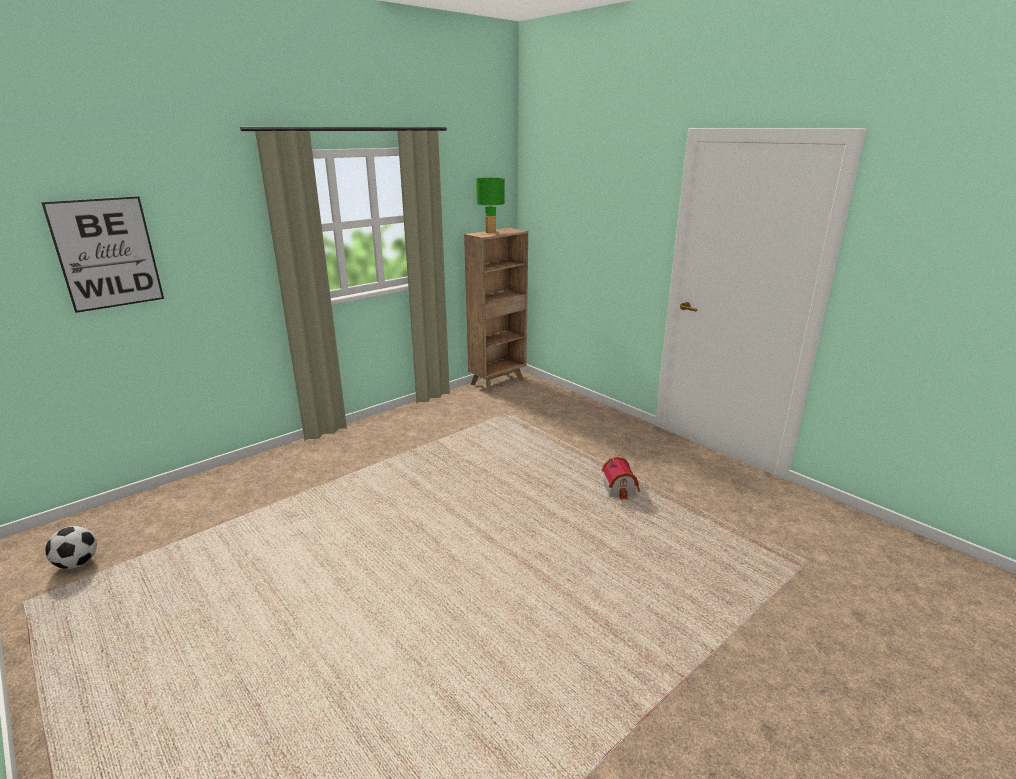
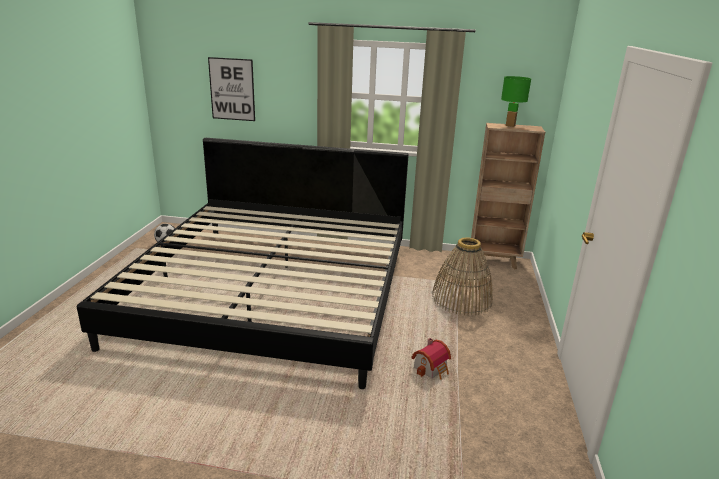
camera: 50 degrees right, 0 degrees up
none -> bed [77,138,409,389]
none -> basket [432,237,493,316]

